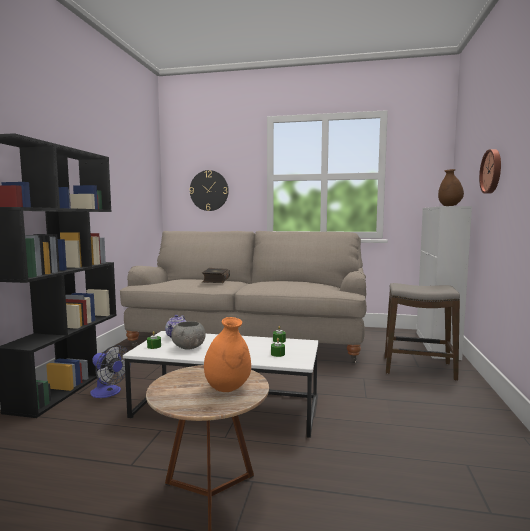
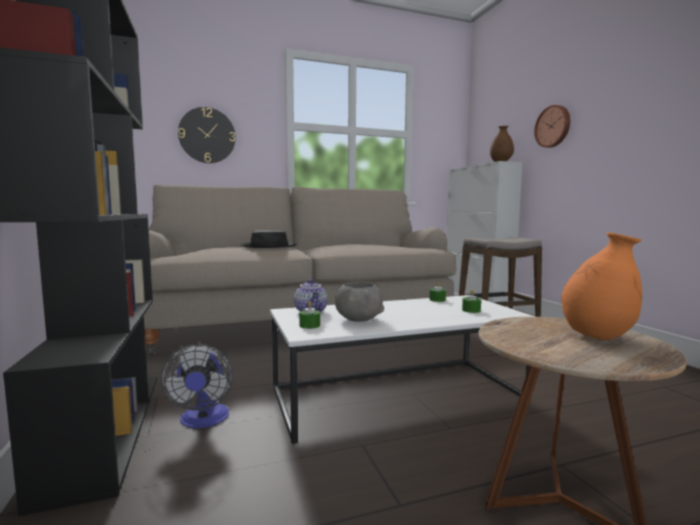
camera: 30 degrees left, 0 degrees up
fan [90,345,131,398] -> fan turned 75 degrees clockwise [161,344,233,428]
book [202,268,230,283] -> black hat [240,230,297,248]

